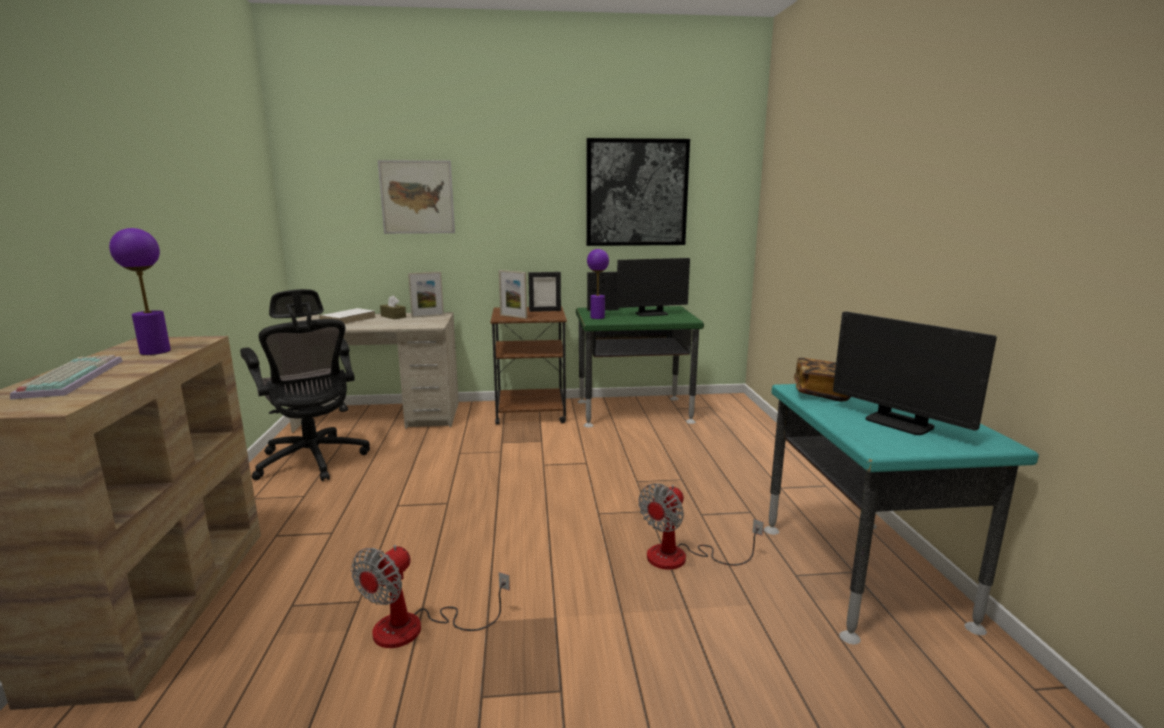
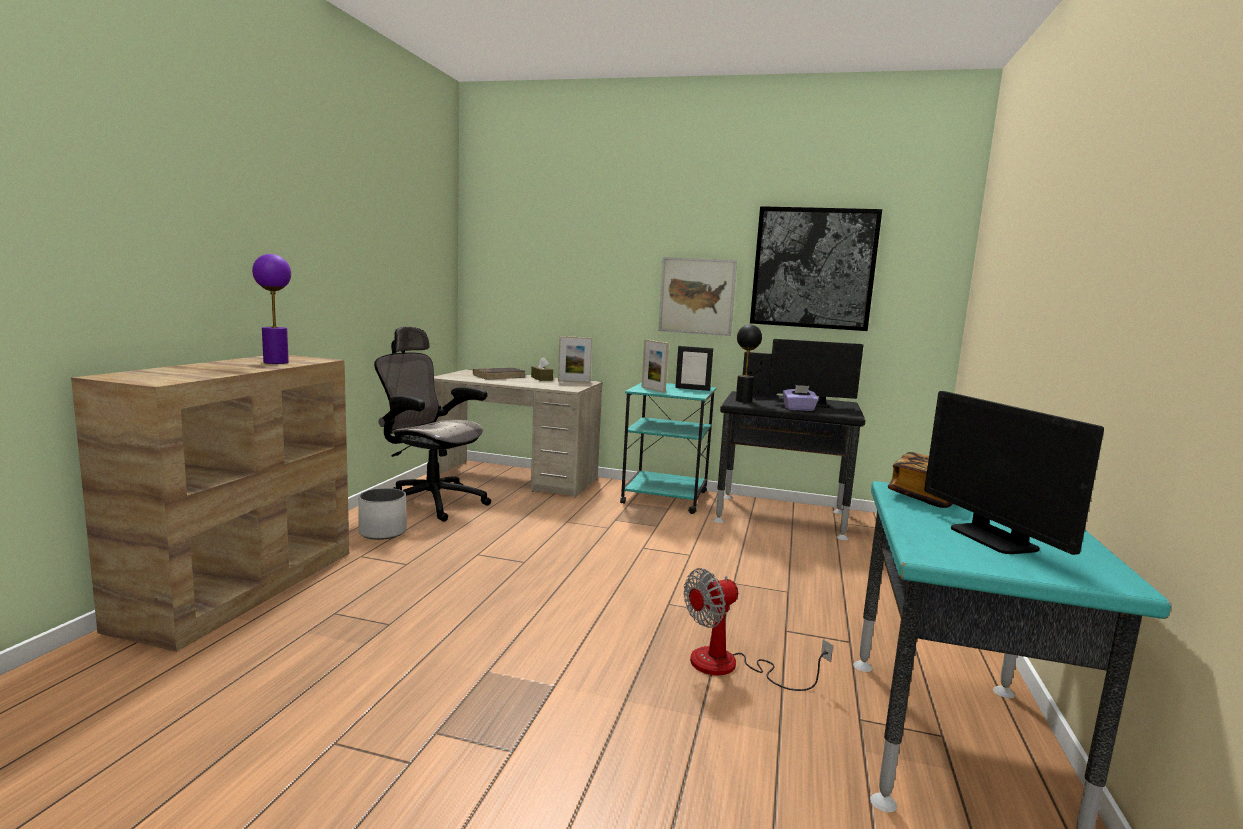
camera: 20 degrees right, 5 degrees down
keyboard [10,355,122,399] -> none
office chair [240,289,370,481] -> office chair turned 135 degrees clockwise [374,326,491,522]
white book [319,308,376,324] -> brown book [473,367,526,380]
fan [351,545,510,648] -> none
picture [378,160,455,234] -> picture moved to [658,257,737,336]
brown cart [490,306,567,425] -> turquoise cart [620,382,716,514]
green desk [576,306,704,427] -> black desk [713,391,866,540]
purple table lamp [587,249,609,319] -> black table lamp [736,324,762,402]
none -> white planter [358,488,407,540]
none -> purple tissue box [783,385,819,411]

